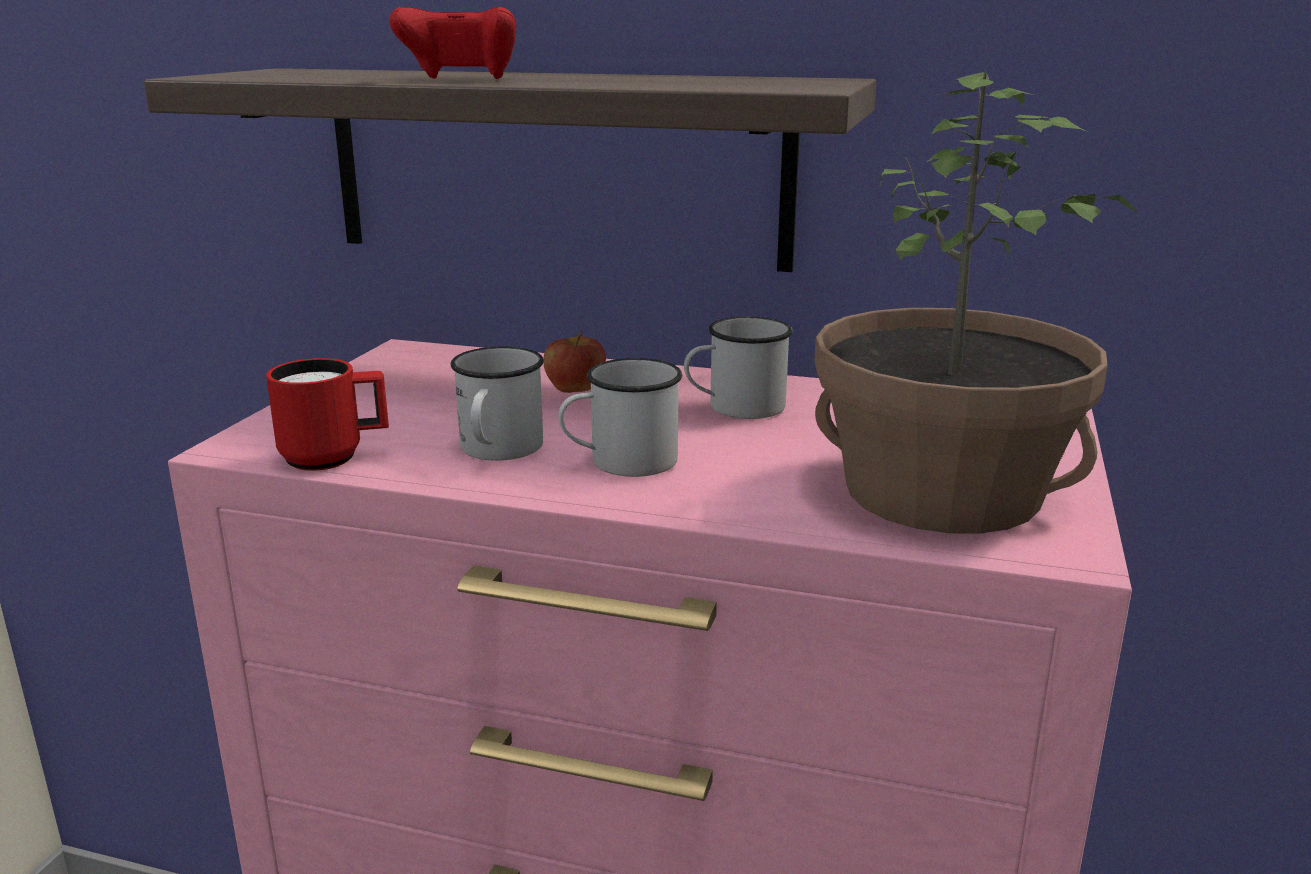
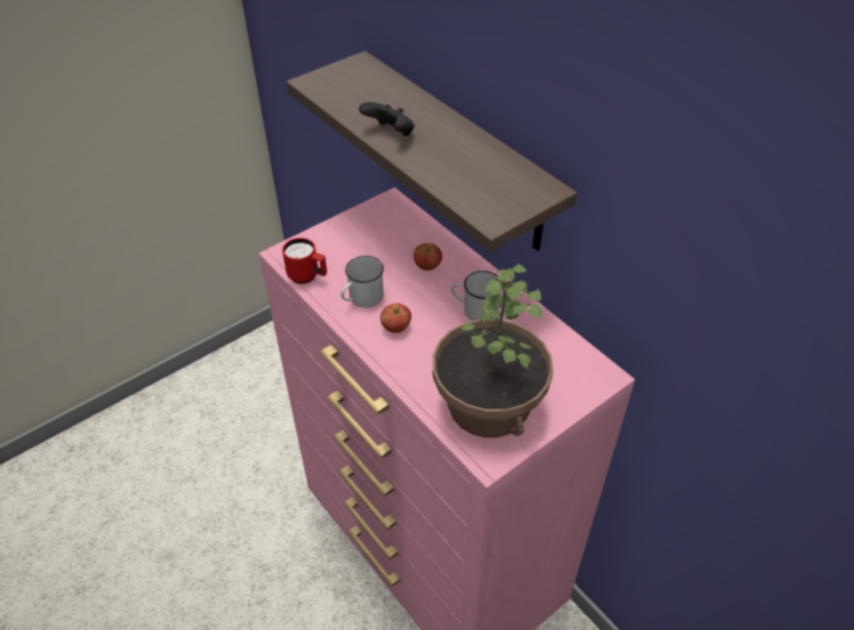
camera: 35 degrees right, 25 degrees up
red game controller [389,7,516,79] -> black game controller [359,102,414,136]
white mug [558,358,682,477] -> apple [380,303,412,333]

